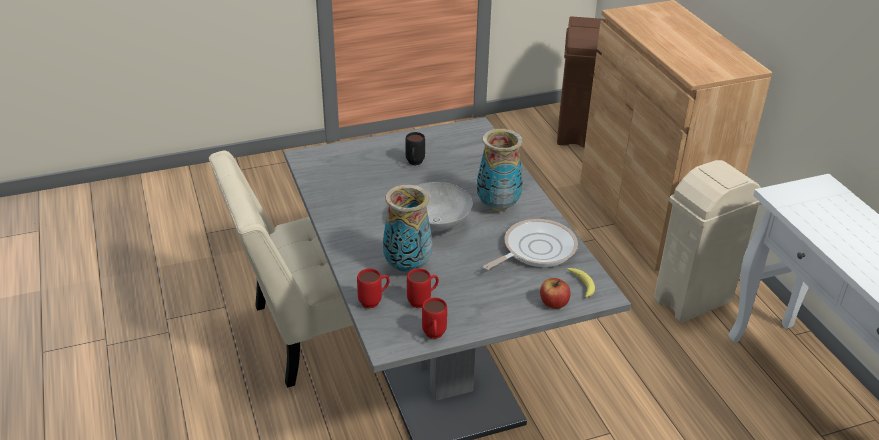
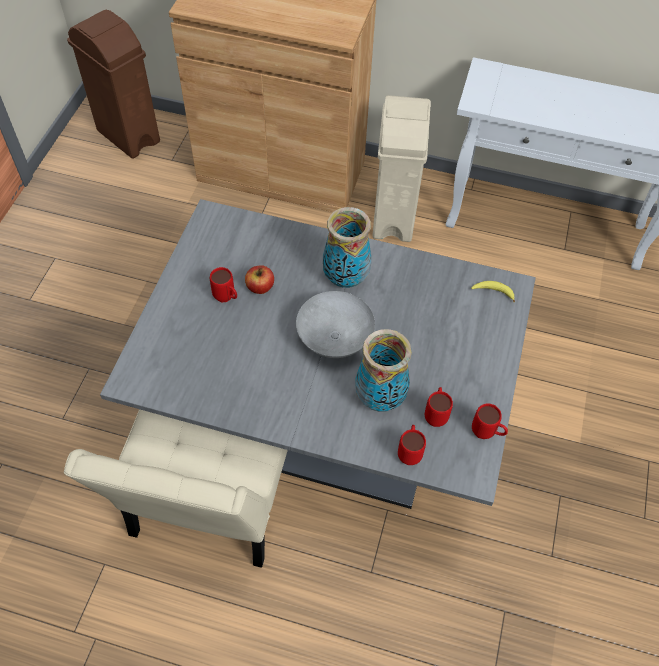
camera: 55 degrees left, 20 degrees up
black mug [405,132,425,165] -> red mug [210,267,237,302]
frying pan [483,219,578,270] -> none
apple [540,278,571,309] -> apple moved to [245,266,274,294]

